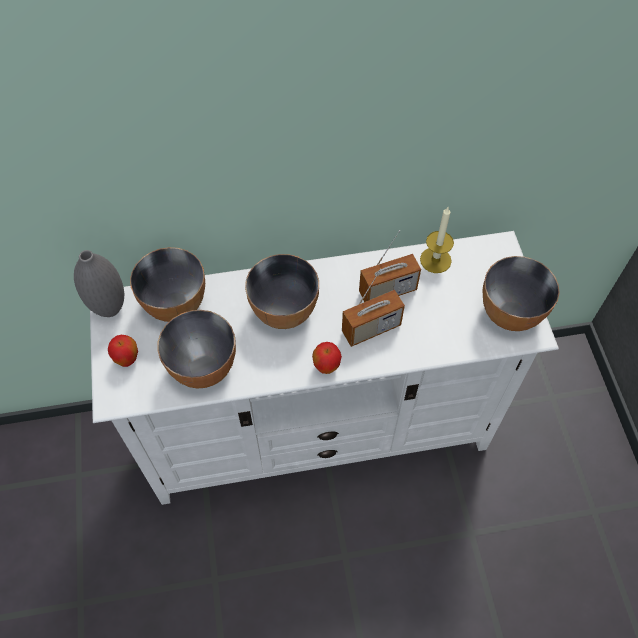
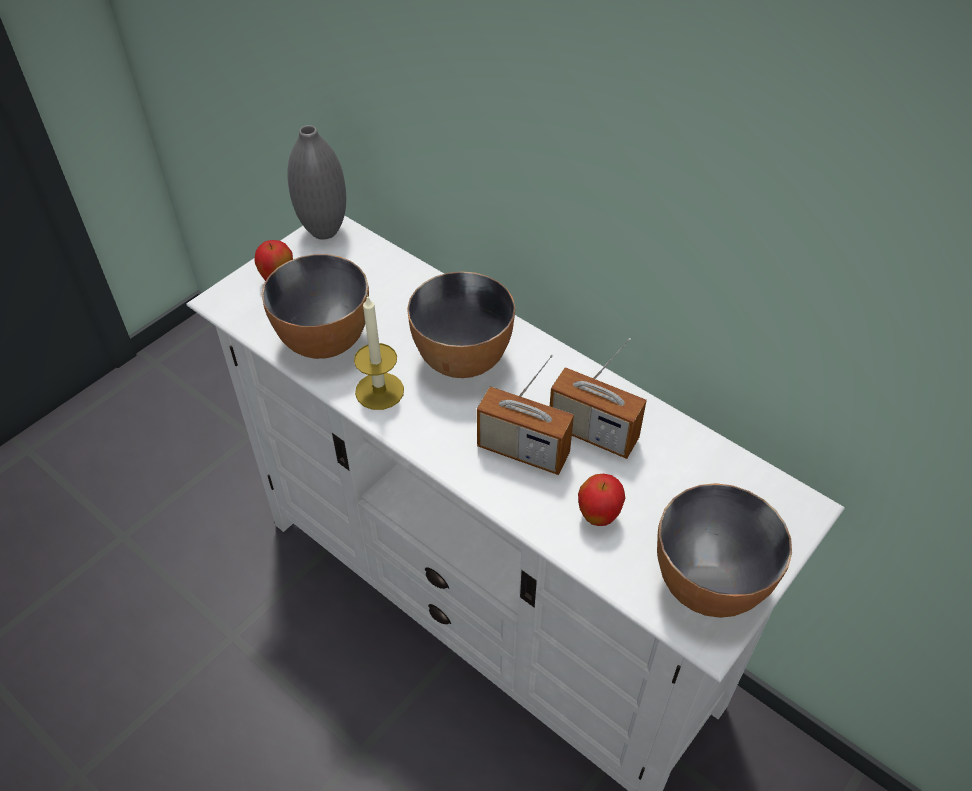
camera: 50 degrees right, 10 degrees down
bowl [130,247,205,322] -> none
apple [312,342,342,374] -> apple moved to [578,474,625,526]
candle [420,207,454,273] -> candle moved to [354,295,404,410]

